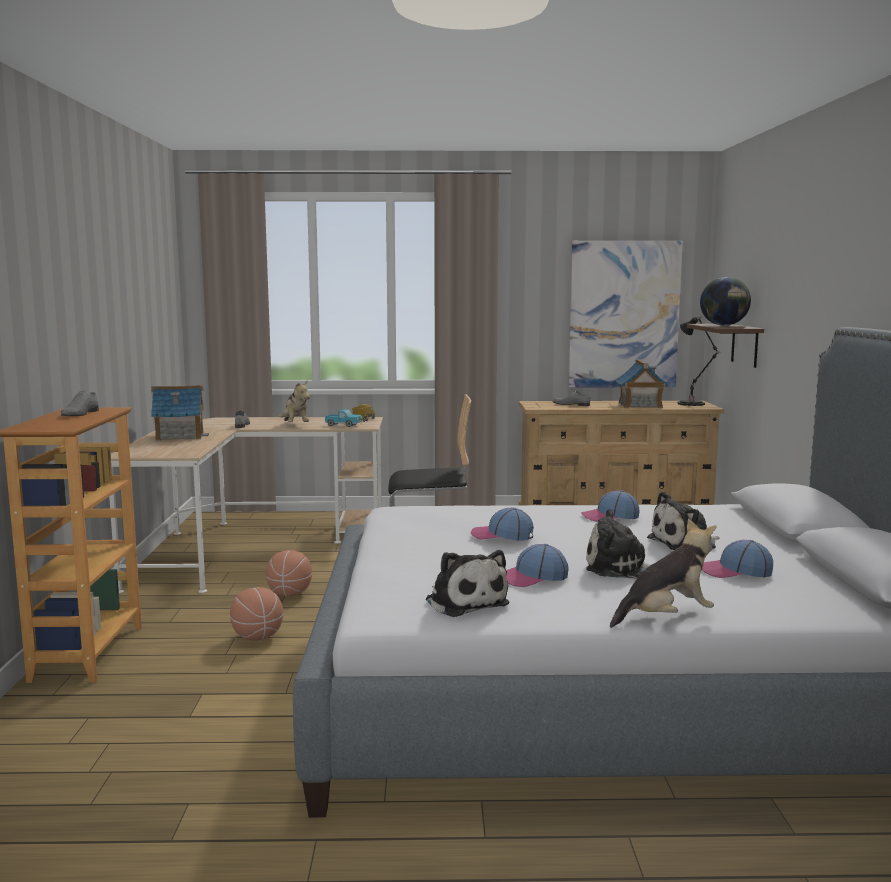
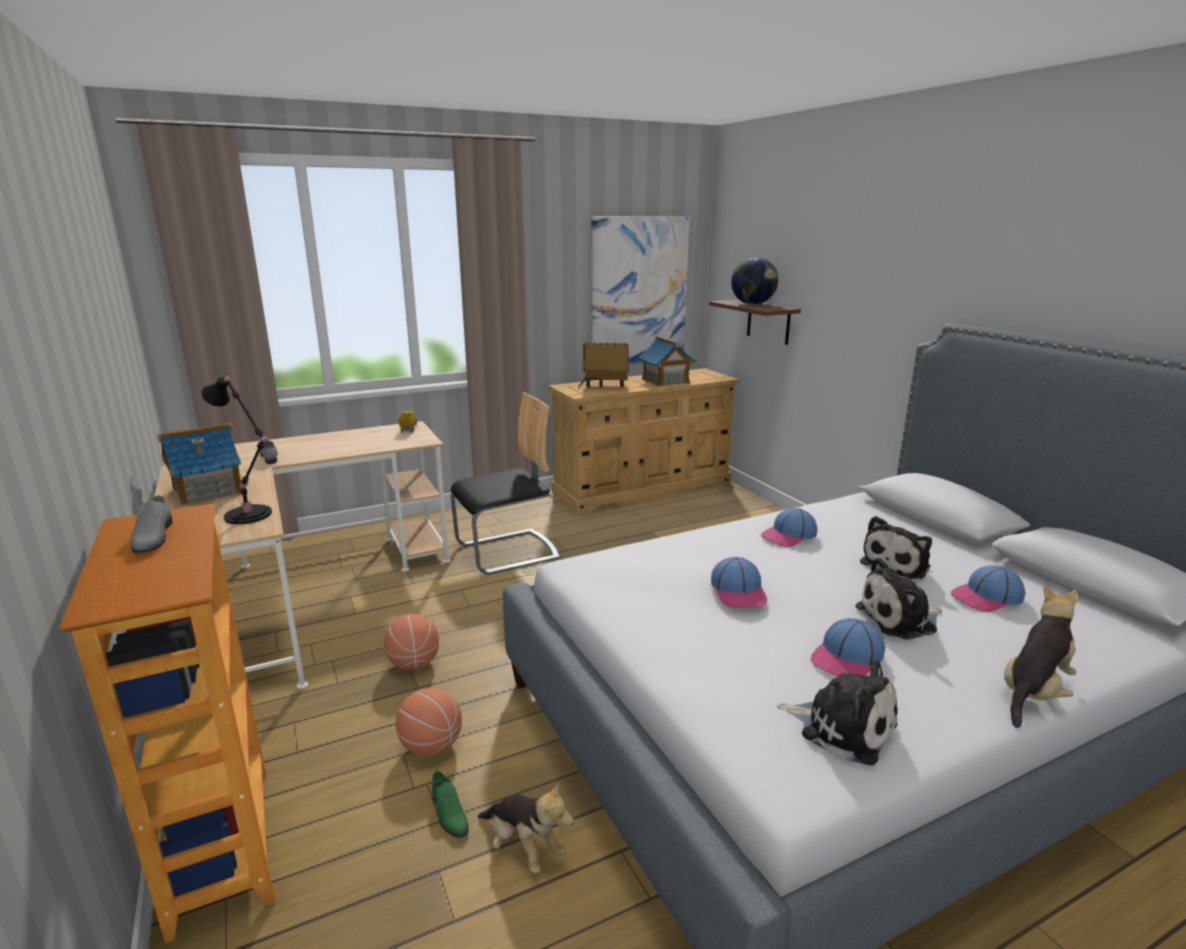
camera: 25 degrees left, 10 degrees up
plush toy [279,381,310,422] -> plush toy moved to [478,783,574,873]
toy truck [325,409,362,427] -> none
cap [471,508,534,541] -> cap turned 90 degrees counterclockwise [711,557,767,608]
grey shoe [552,391,590,406] -> toy house [578,343,628,389]
black table lamp [677,316,720,406] -> black table lamp moved to [201,376,272,524]
none -> green shoe [432,771,469,838]

